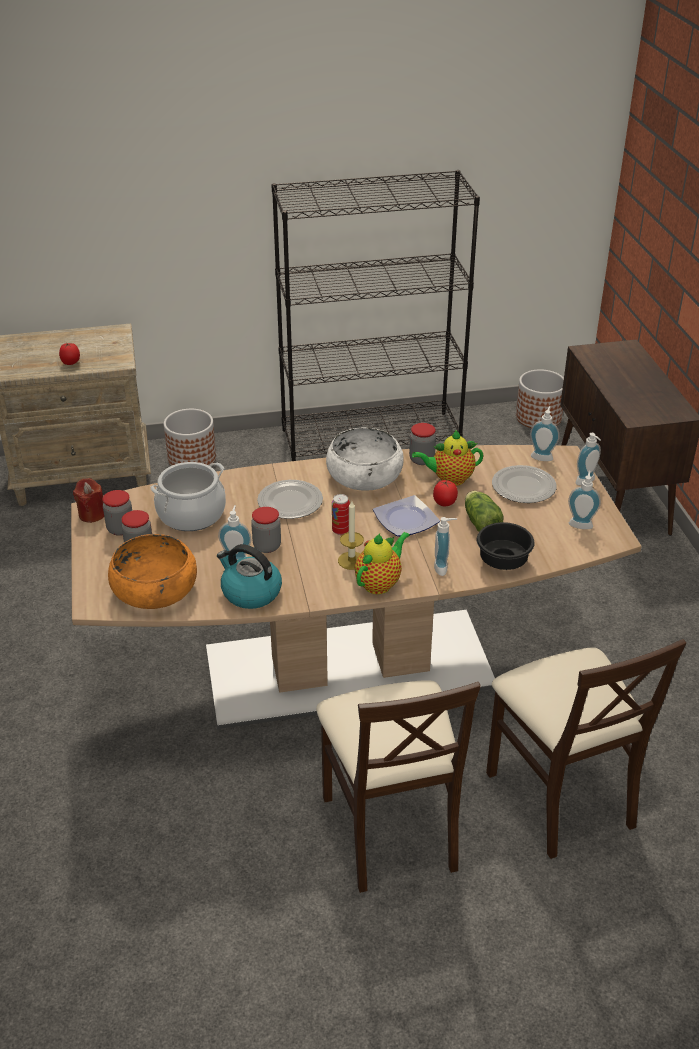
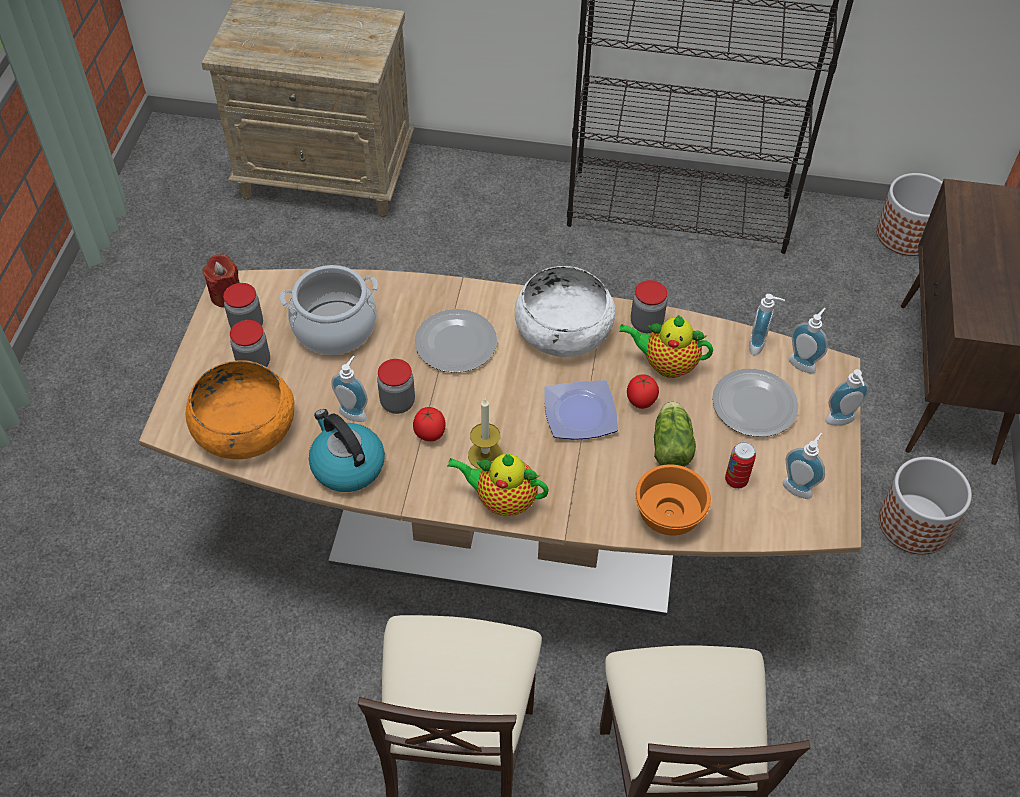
camera: 20 degrees right, 15 degrees up
tomato [59,343,80,365] -> tomato moved to [413,407,446,441]
planter [164,409,216,466] -> planter moved to [878,457,972,555]
can [332,494,350,535] -> can moved to [725,442,756,489]
teapot [355,532,410,594] -> teapot turned 135 degrees counterclockwise [448,454,549,516]
soap dispenser [434,517,457,576] -> soap dispenser moved to [749,294,785,355]
black bowl [477,522,535,570] -> orange bowl [635,464,711,536]

